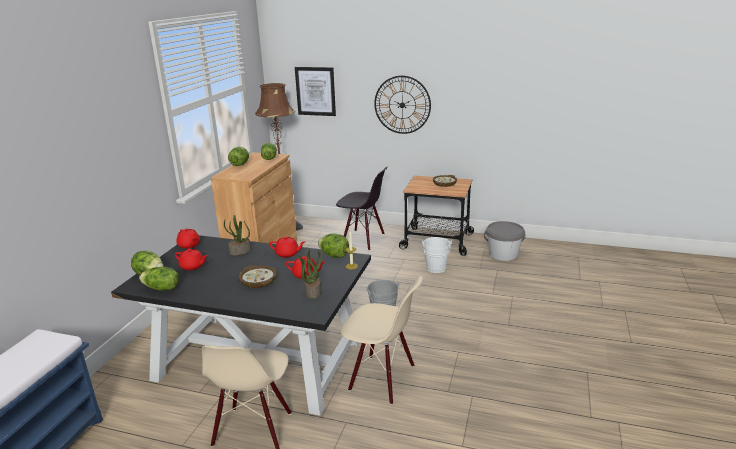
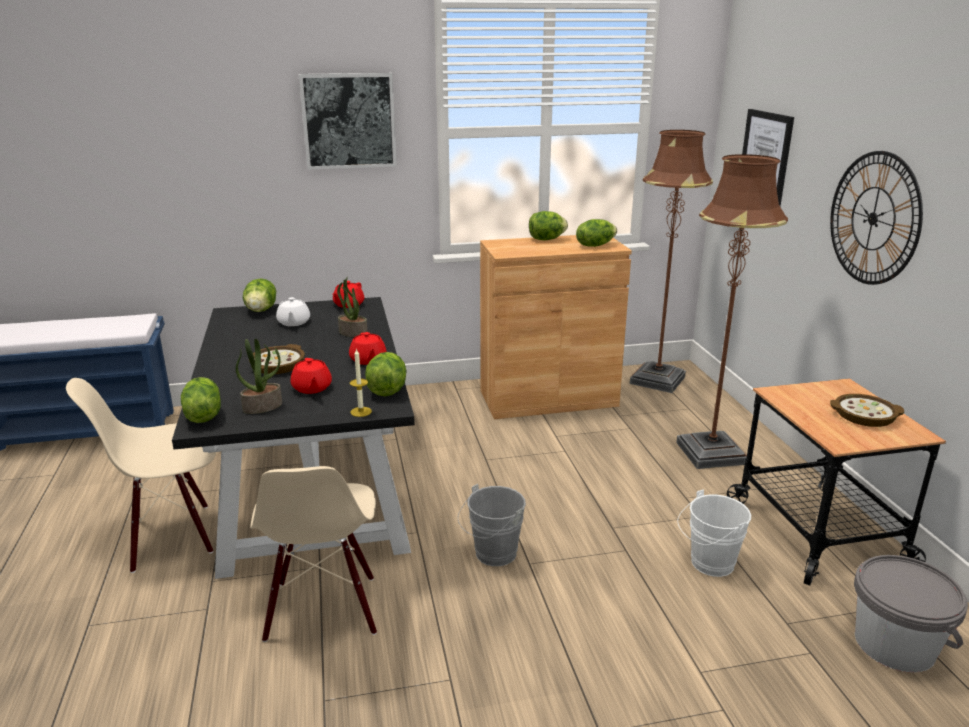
camera: 60 degrees right, 0 degrees up
lettuce [139,267,179,291] -> lettuce moved to [181,377,221,423]
red teapot [175,249,208,270] -> white teapot [276,297,310,326]
black chair [336,167,388,251] -> brown floor lamp [676,154,788,469]
none -> picture [299,73,397,170]

